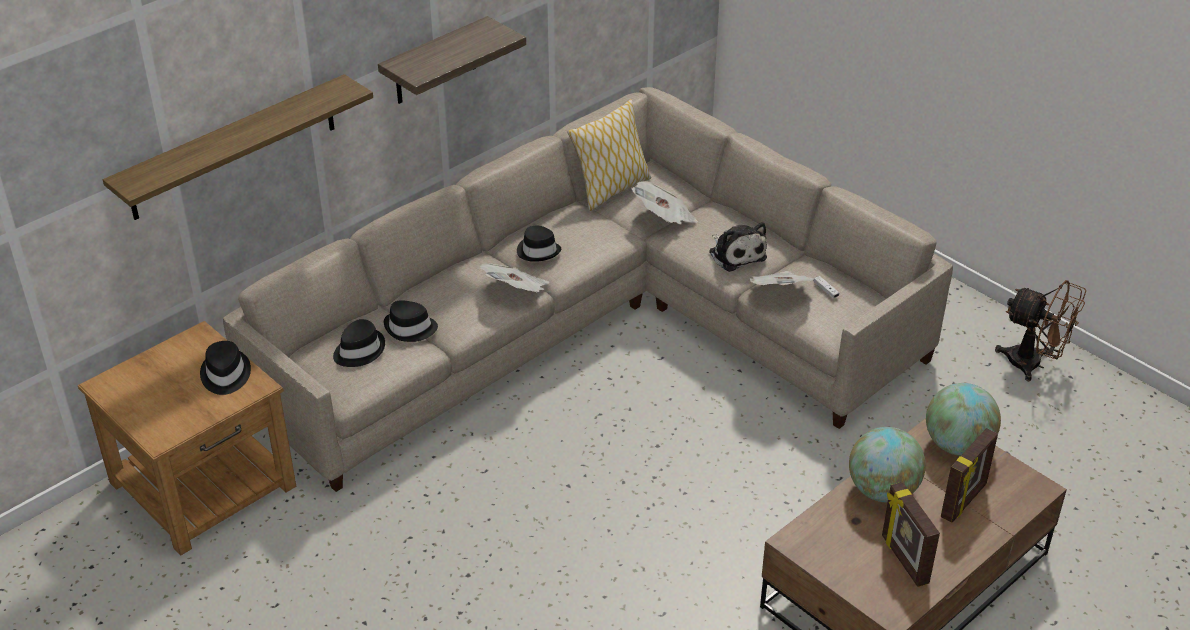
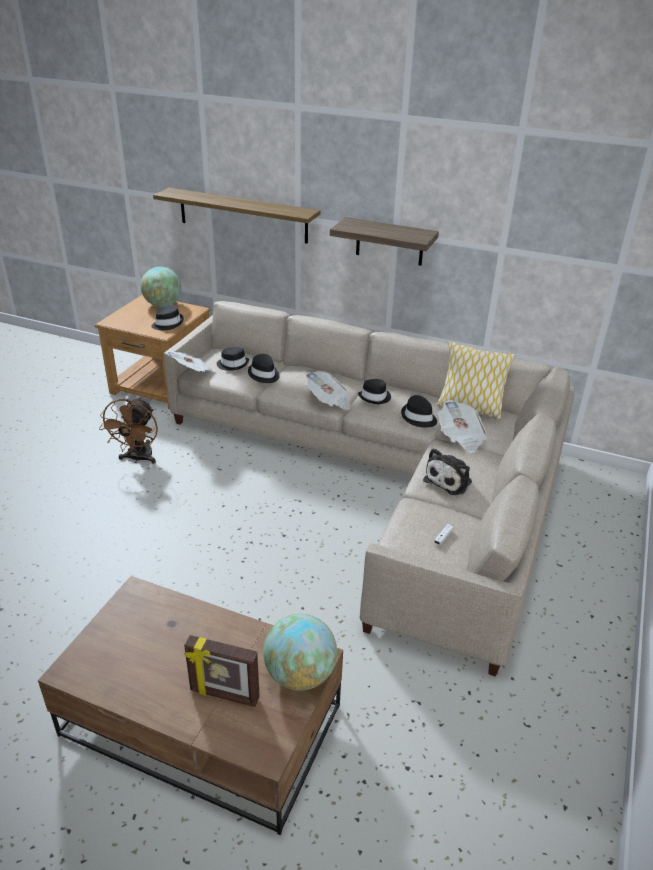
camera: 65 degrees right, 5 degrees down
newspaper [750,271,814,285] -> newspaper moved to [165,349,216,372]
globe [849,427,926,503] -> globe moved to [141,267,181,307]
picture frame [882,482,940,587] -> none
brown fan [995,280,1086,381] -> brown fan moved to [99,397,158,464]
none -> black hat [401,395,437,427]

